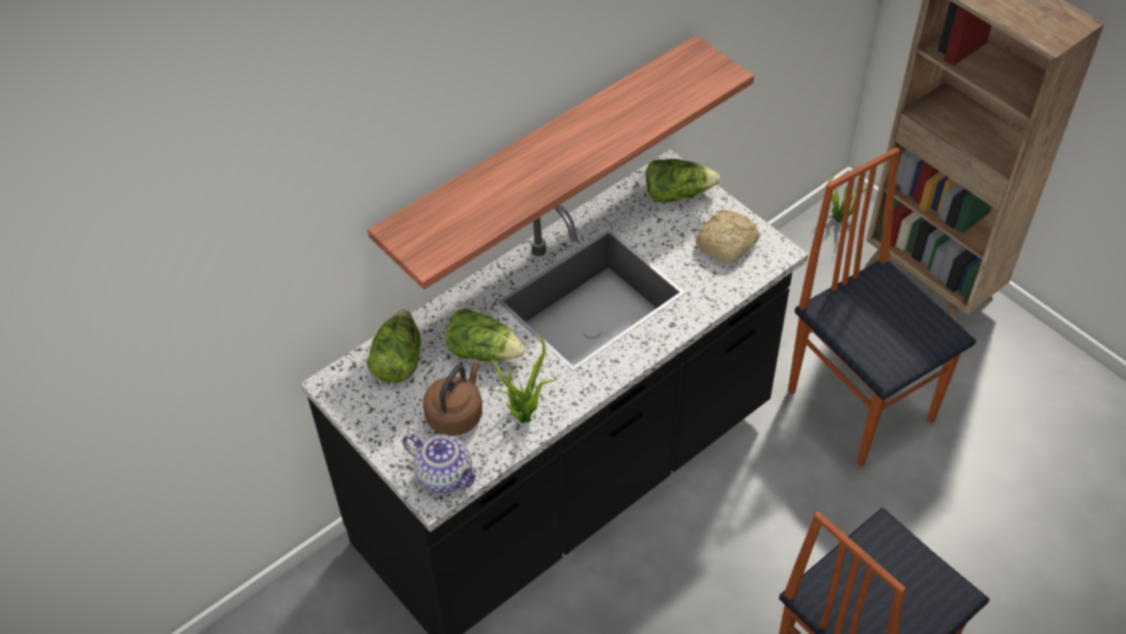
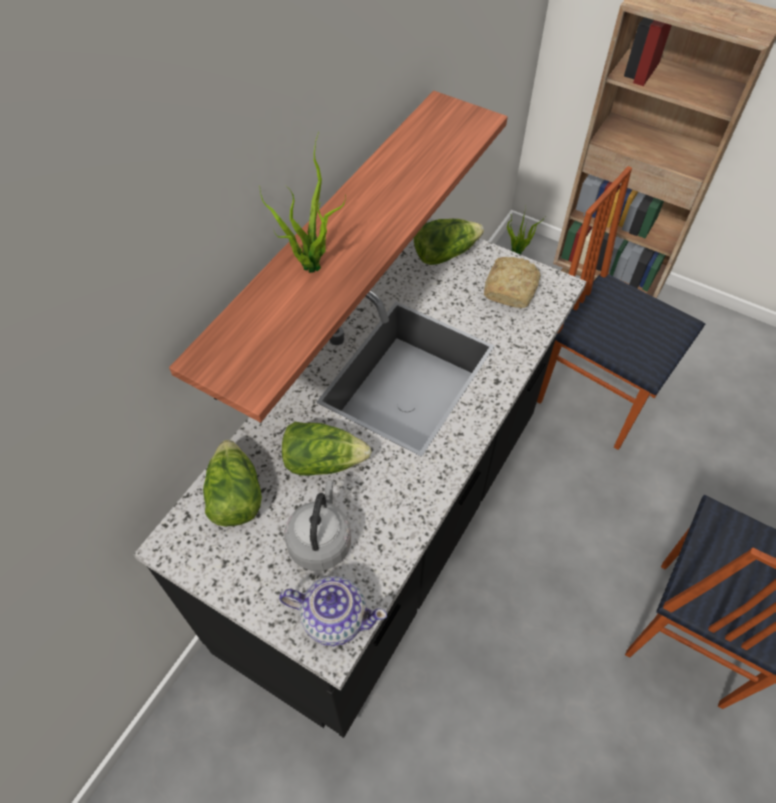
camera: 20 degrees left, 5 degrees up
brown kettle [423,362,482,436] -> grey kettle [284,480,351,571]
potted plant [491,319,558,423] -> potted plant moved to [260,132,346,273]

